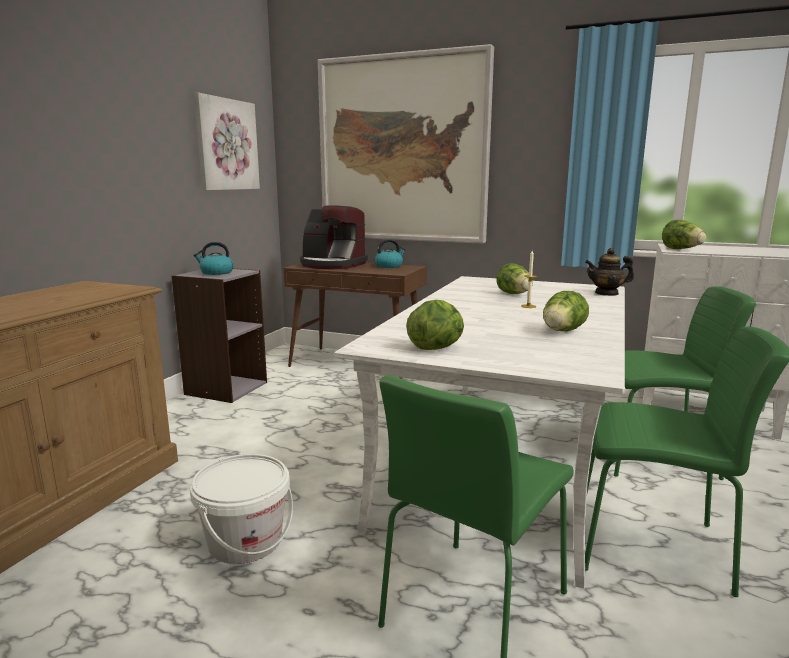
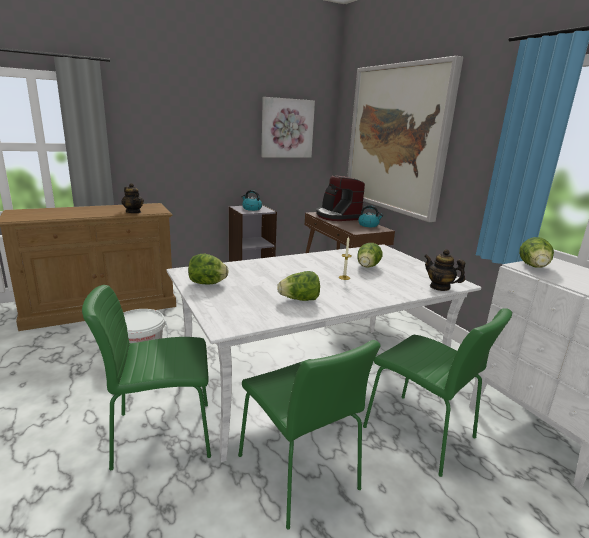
camera: 40 degrees right, 5 degrees up
none -> teapot [121,183,144,213]

